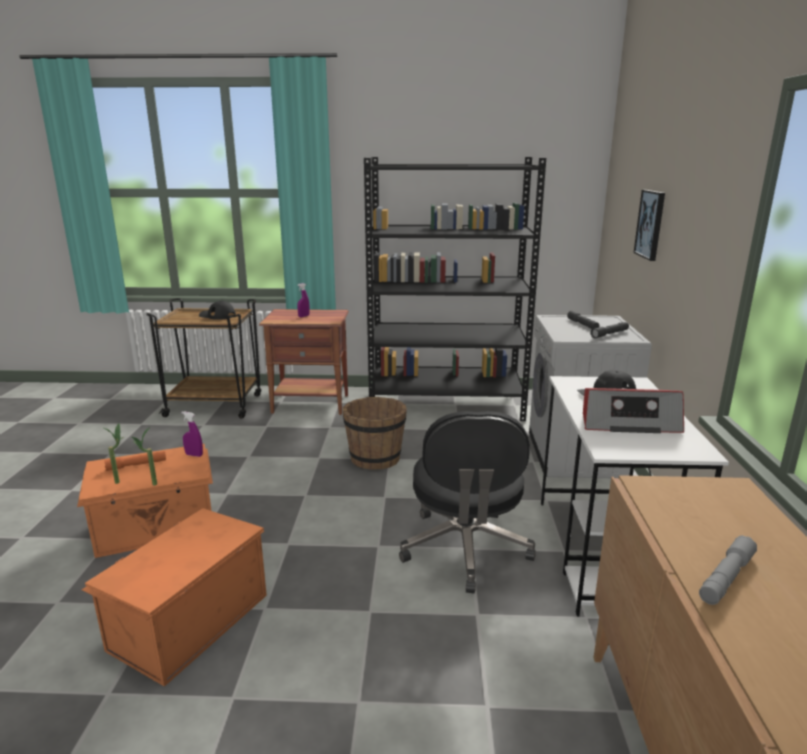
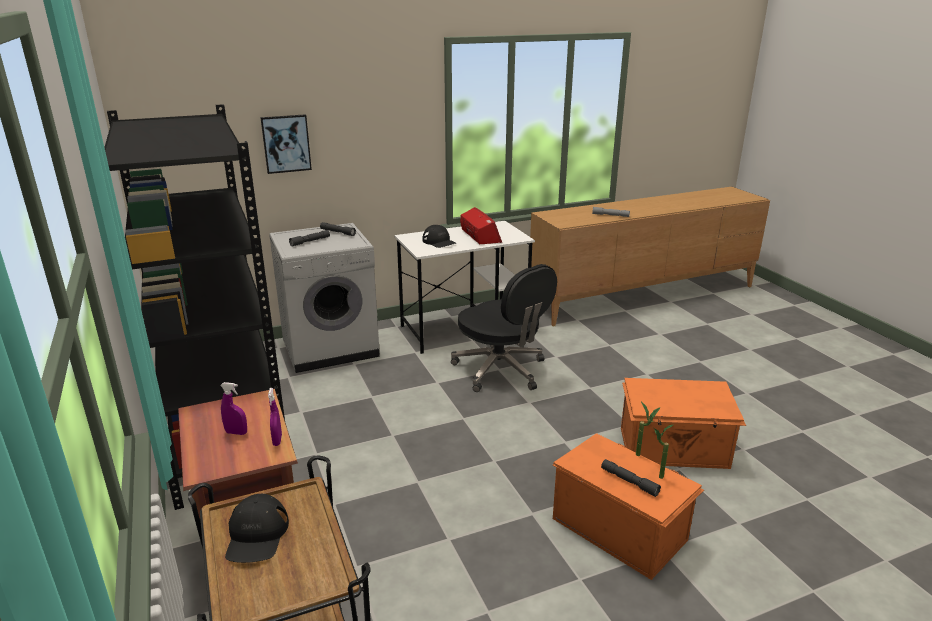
camera: 115 degrees left, 5 degrees up
orange flashlight [104,451,166,471] -> grey flashlight [601,459,661,497]
purple spray bottle [181,411,203,457] -> purple spray bottle moved to [268,388,282,446]
brown bucket [343,397,407,470] -> none
black office chair [399,411,536,594] -> black office chair turned 75 degrees clockwise [451,264,557,392]

